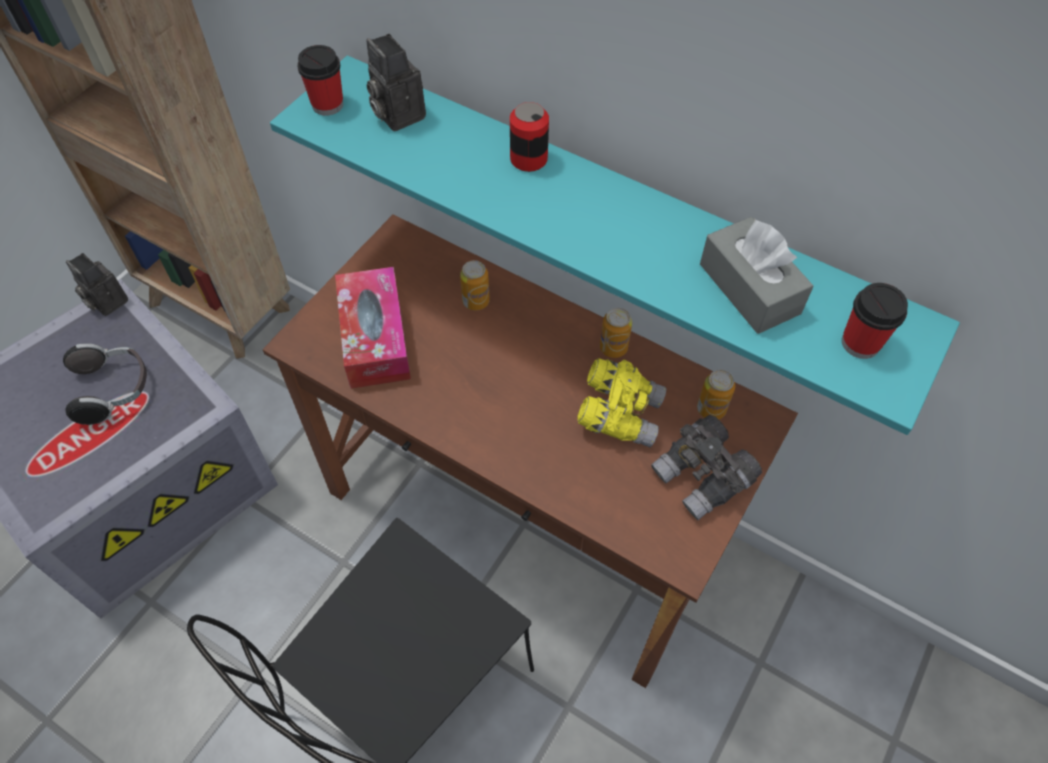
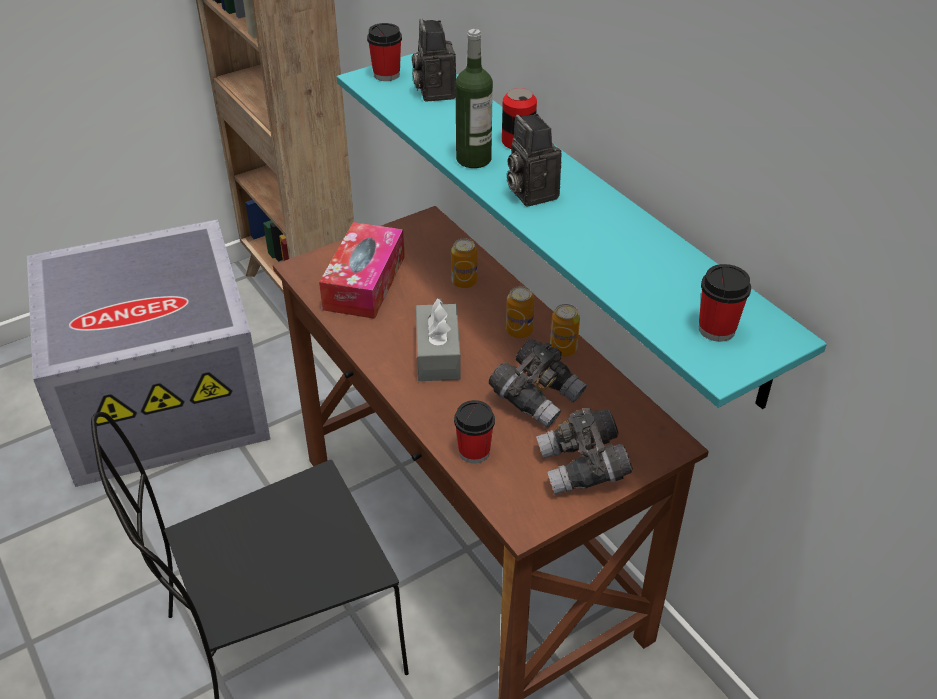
camera: 25 degrees right, 15 degrees down
headphones [63,343,147,425] -> none
camera [66,253,128,316] -> camera moved to [507,114,561,207]
yellow binoculars [578,358,666,447] -> grey binoculars [489,339,587,428]
can [697,370,735,419] -> can moved to [506,286,534,338]
grey tissue box [700,217,813,334] -> grey tissue box moved to [416,298,461,381]
none -> cup [454,400,495,464]
none -> bottle [456,29,493,168]

